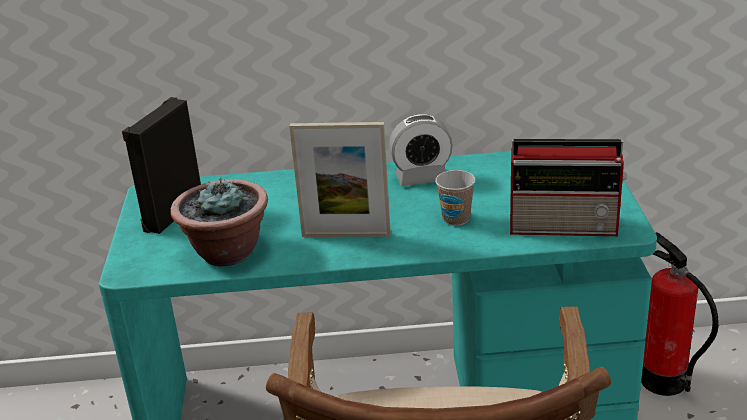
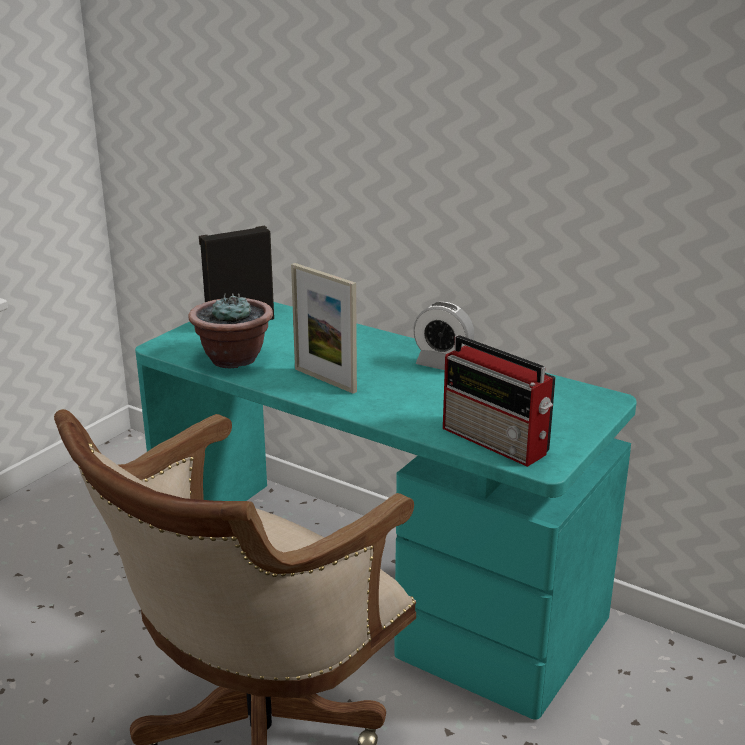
camera: 35 degrees right, 5 degrees down
cup [435,170,475,226] -> none
fire extinguisher [641,232,719,396] -> none

